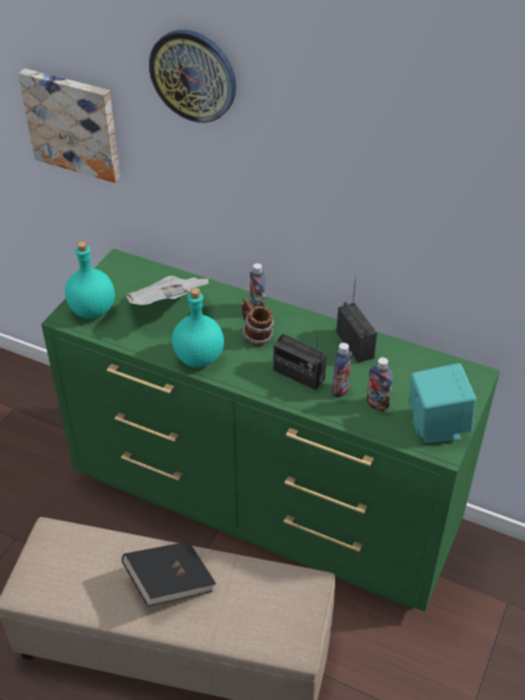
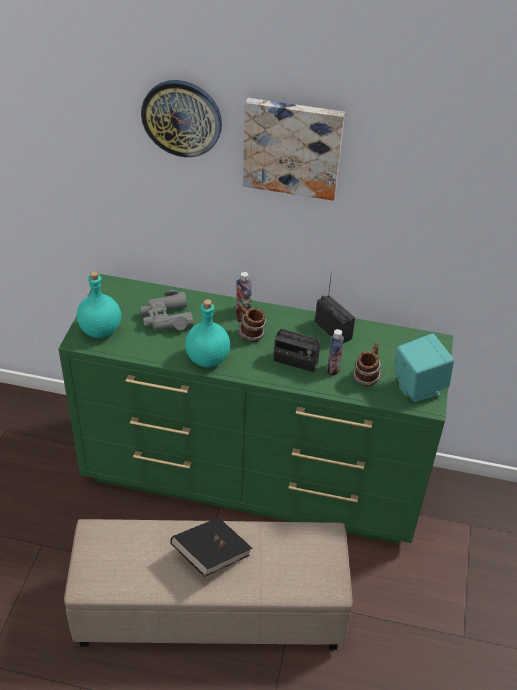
camera: 15 degrees left, 0 degrees up
picture [18,69,120,183] -> picture moved to [243,98,345,200]
newspaper [127,276,209,305] -> grey binoculars [140,290,194,330]
bottle [367,357,393,412] -> mug [353,342,382,386]

